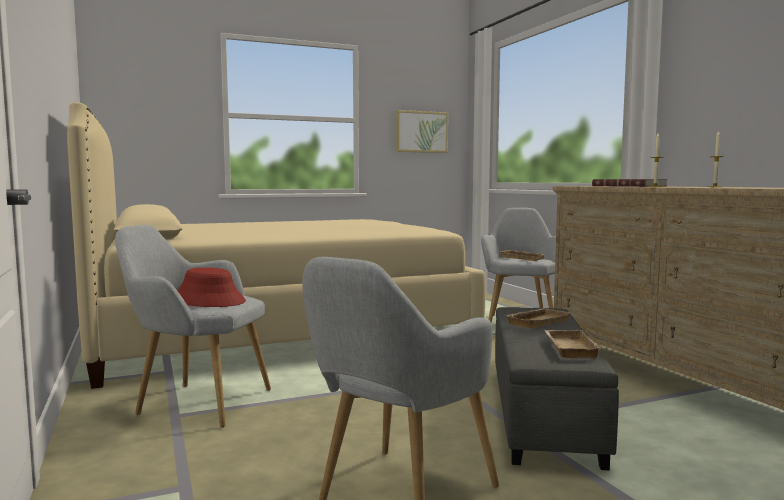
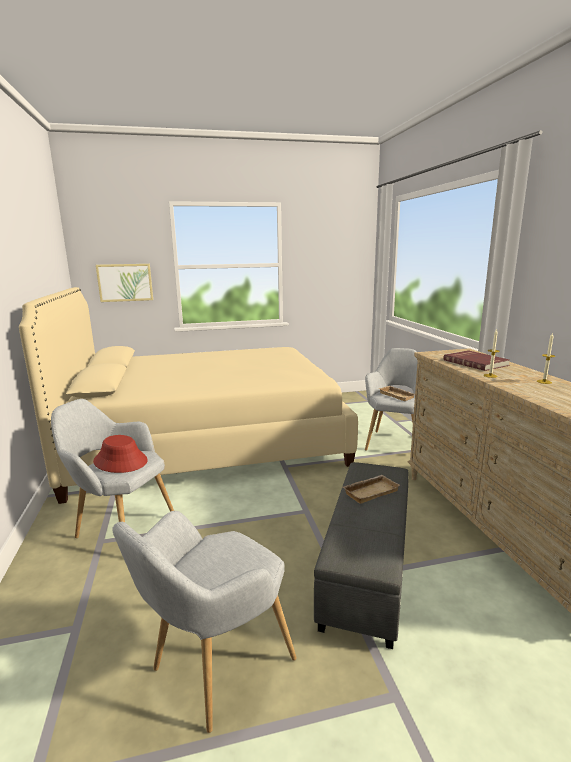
camera: 10 degrees right, 10 degrees up
picture [396,110,448,153] -> picture moved to [96,264,153,302]
beige tray [544,330,602,359] -> none

